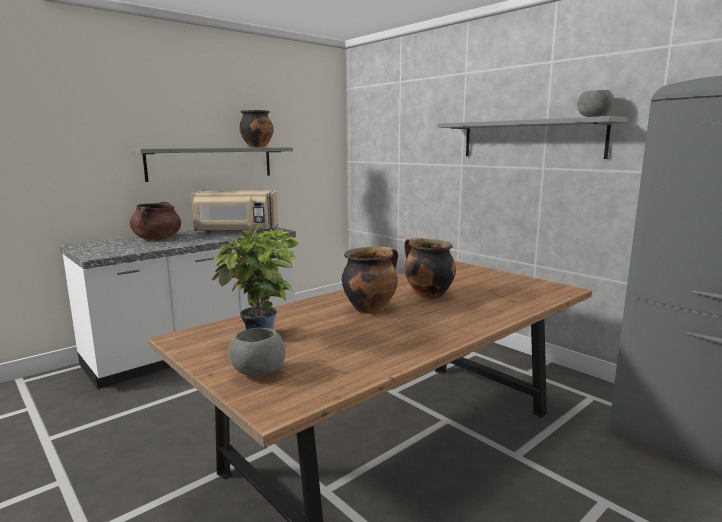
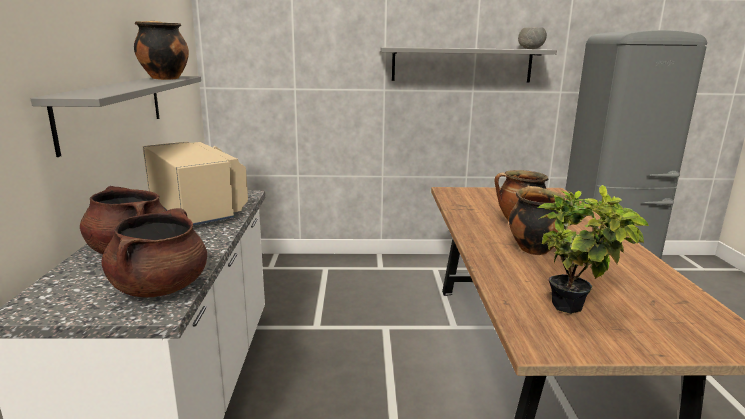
camera: 50 degrees left, 5 degrees up
beige microwave [191,190,278,233] -> beige microwave turned 75 degrees counterclockwise [143,142,248,225]
grey bowl [228,328,285,377] -> none
none -> brown cooking pot [101,208,207,297]

